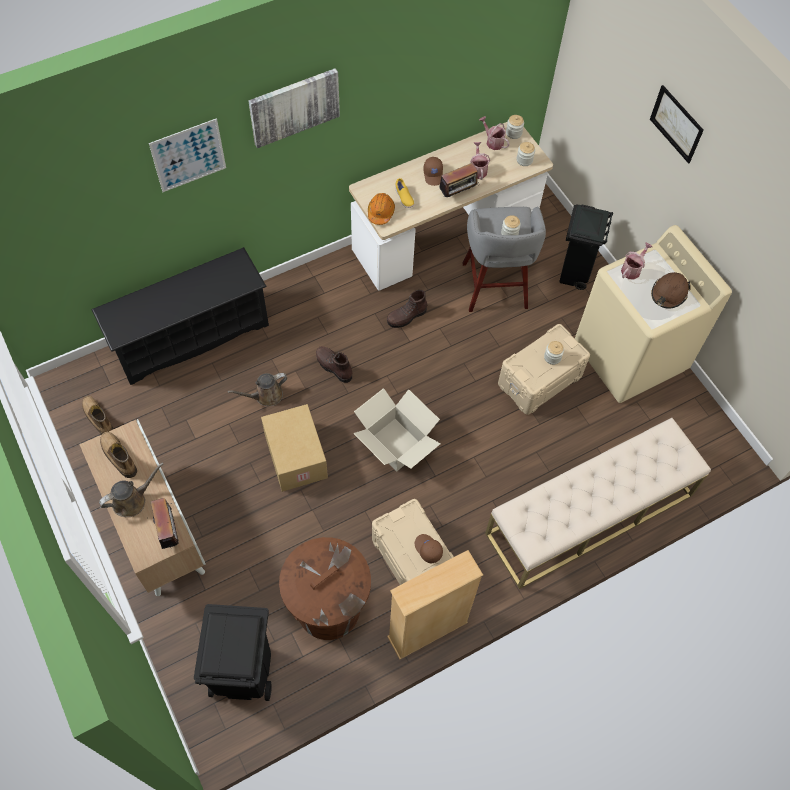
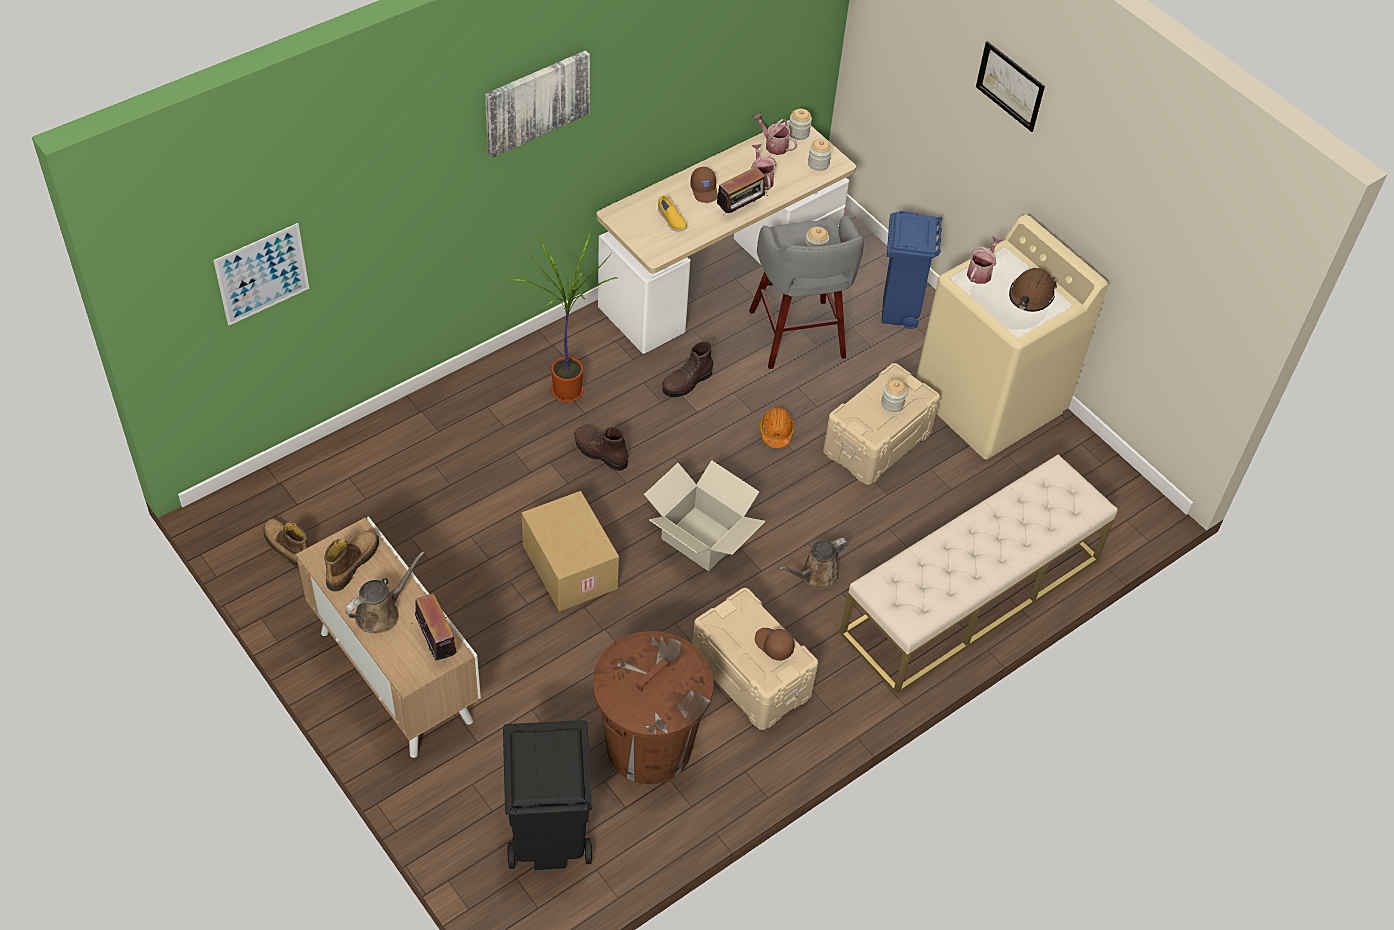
camera: 10 degrees left, 10 degrees down
black shoe rack [91,247,269,385] -> none
boot [100,432,137,478] -> boot turned 75 degrees clockwise [324,530,379,592]
picture [149,118,226,192] -> picture moved to [213,223,309,326]
brown watering can [227,373,287,406] -> brown watering can moved to [779,538,849,588]
orange hard hat [368,193,395,225] -> orange hard hat moved to [760,407,794,448]
beige bookcase [387,550,483,659] -> none
black trash can [559,204,613,290] -> blue trash can [881,211,942,329]
none -> potted plant [509,231,617,402]

